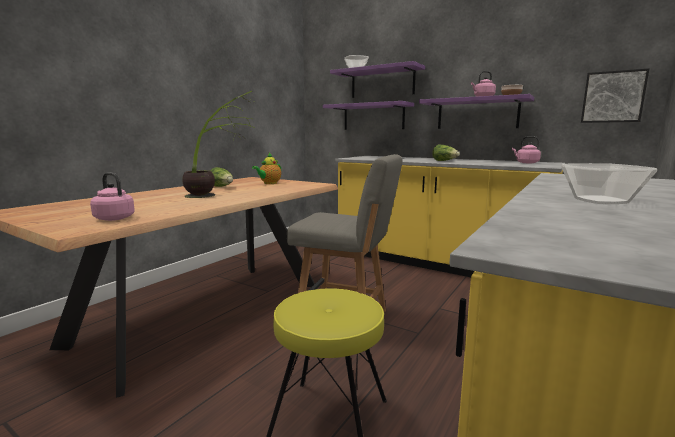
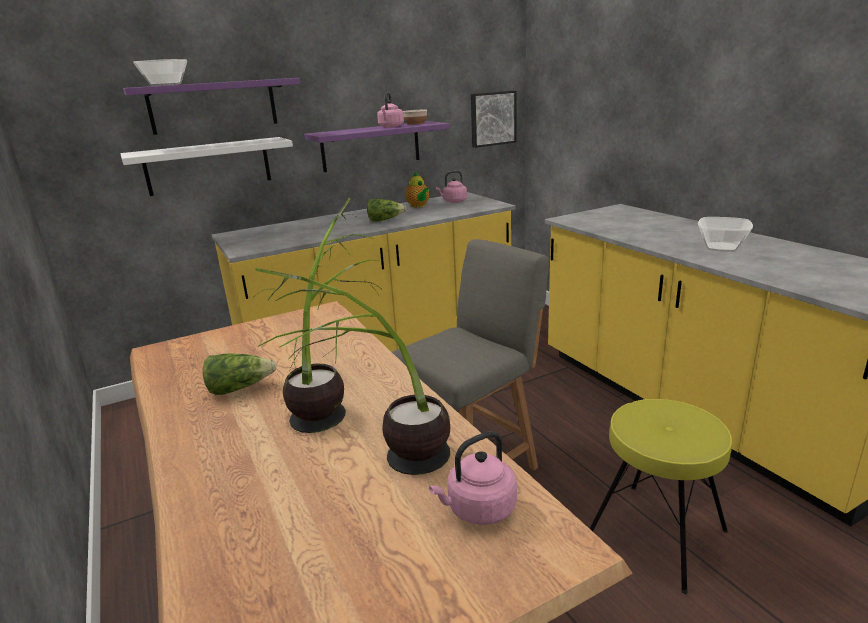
camera: 60 degrees left, 10 degrees up
teapot [252,153,281,184] -> teapot moved to [405,171,429,207]
purple shelf [323,101,414,130] -> white shelf [120,137,293,196]
none -> potted plant [255,268,450,475]

